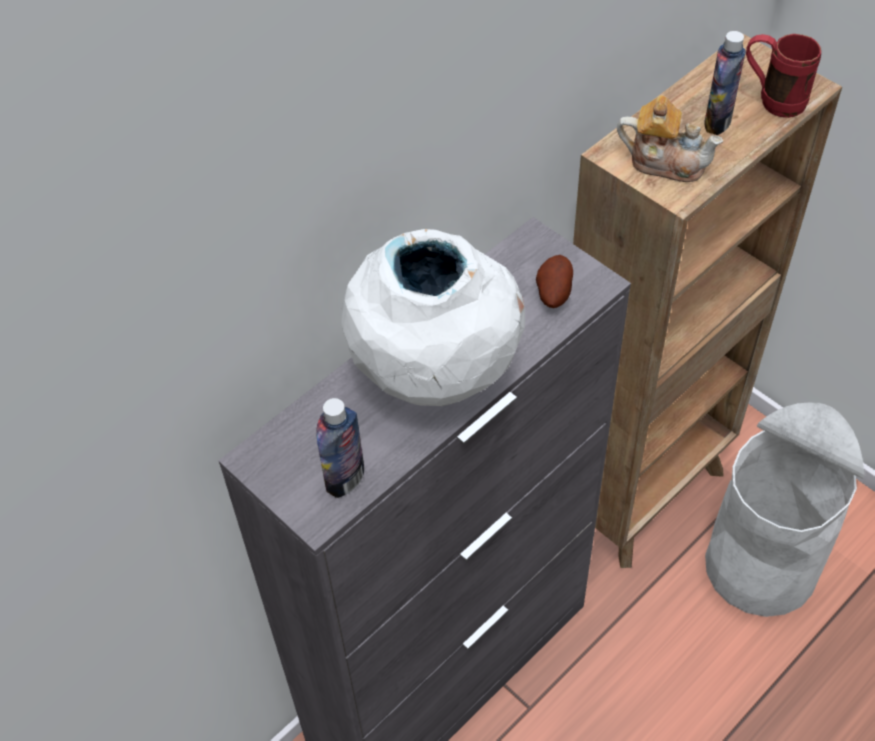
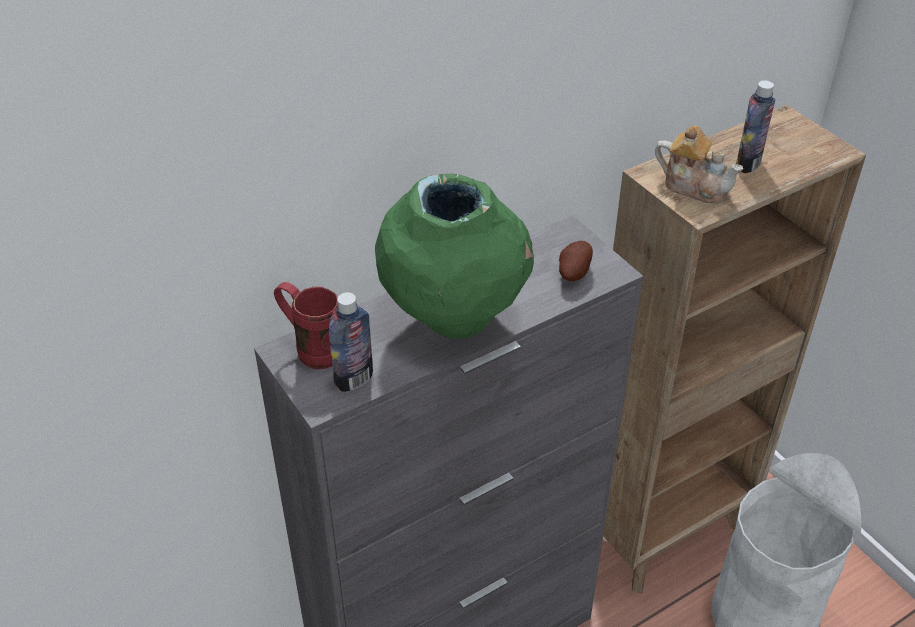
camera: 10 degrees right, 10 degrees down
white vase [341,229,525,406] -> green vase [375,174,534,339]
red mug [746,34,821,118] -> red mug moved to [274,282,338,369]

